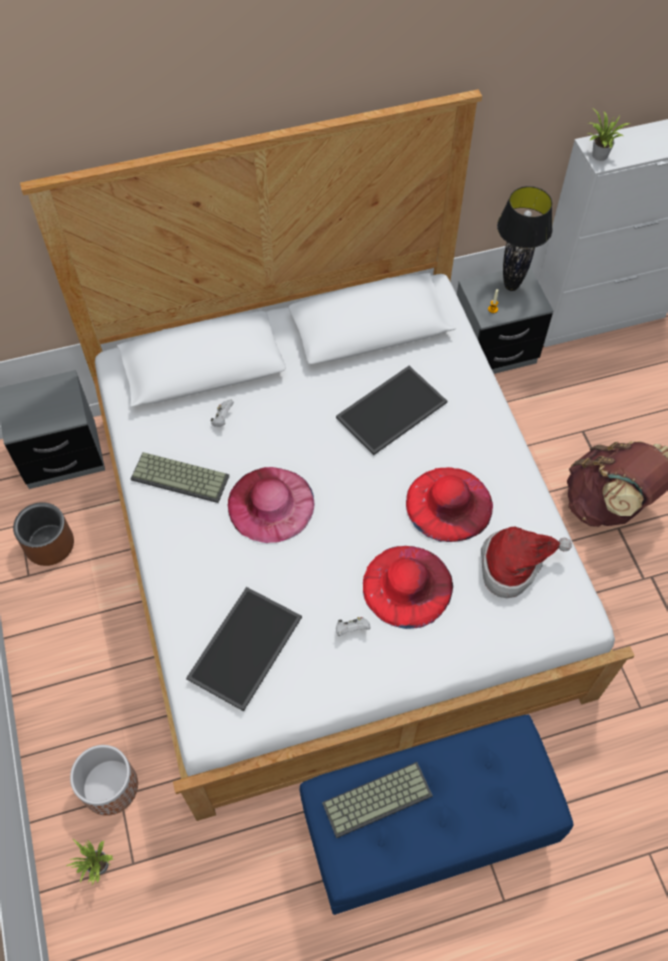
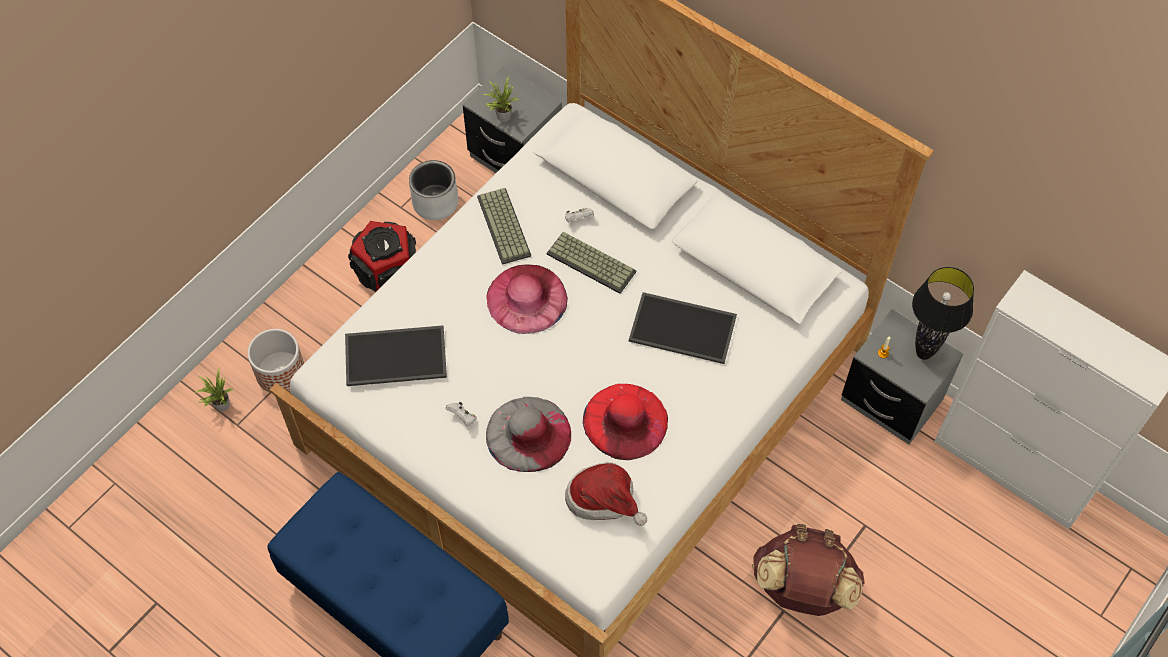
camera: 55 degrees right, 0 degrees up
brown planter [13,502,74,566] -> grey planter [409,160,458,220]
keyboard [322,762,433,838] -> keyboard moved to [547,232,636,294]
red hat [363,546,453,629] -> grey hat [486,397,571,472]
potted plant [586,108,631,161] -> potted plant moved to [483,76,519,122]
none -> speaker [348,221,416,292]

